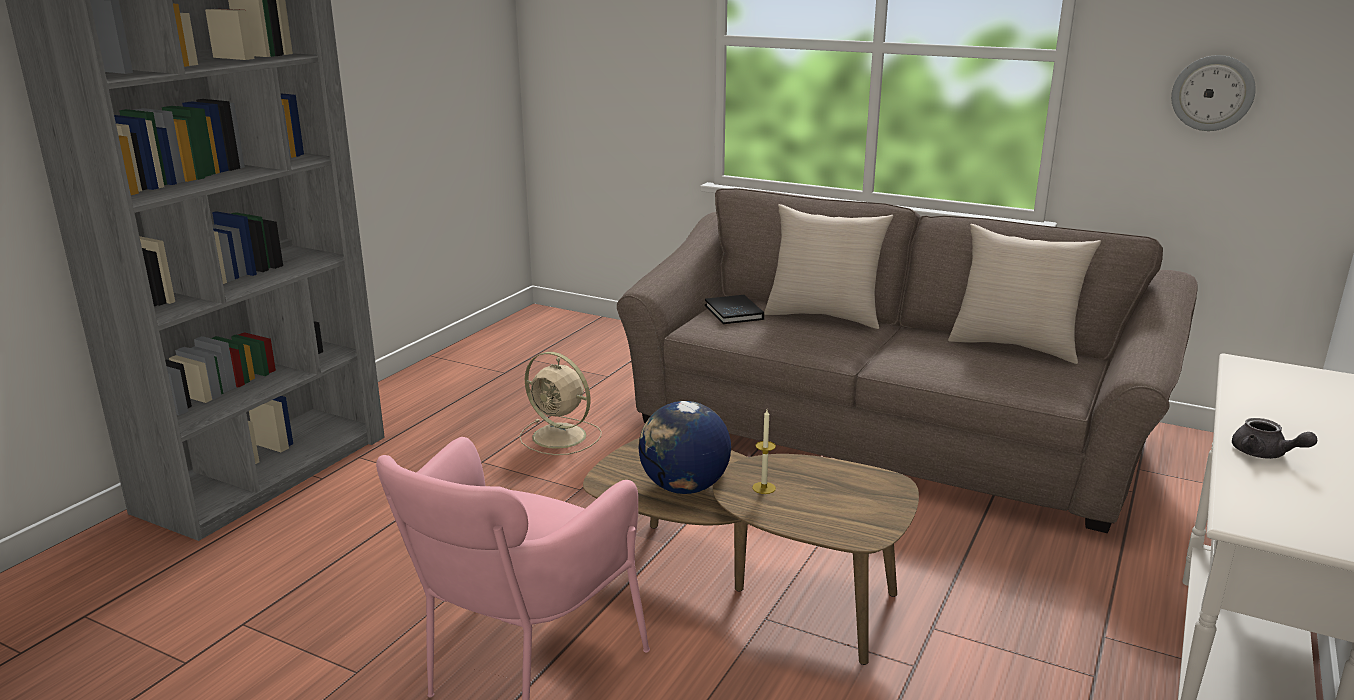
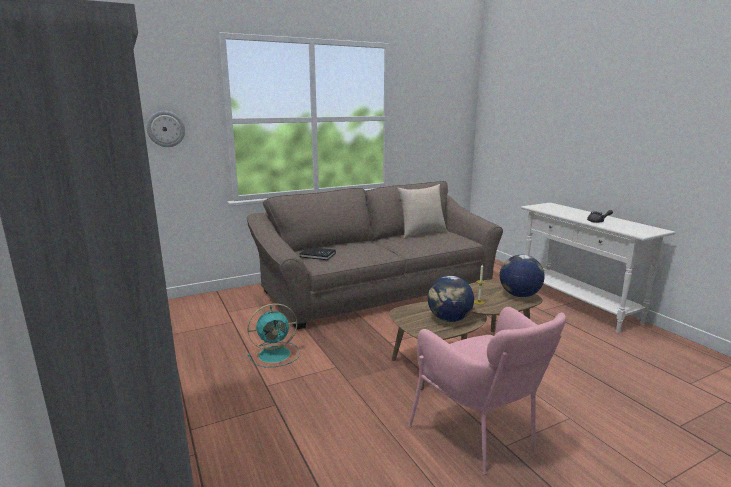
camera: 55 degrees left, 5 degrees down
beige fan [519,352,602,455] -> turquoise fan [247,303,300,367]
beige pillow [764,204,893,329] -> none
wall clock [1171,55,1256,131] -> wall clock moved to [147,111,185,147]
none -> globe [500,255,545,297]

